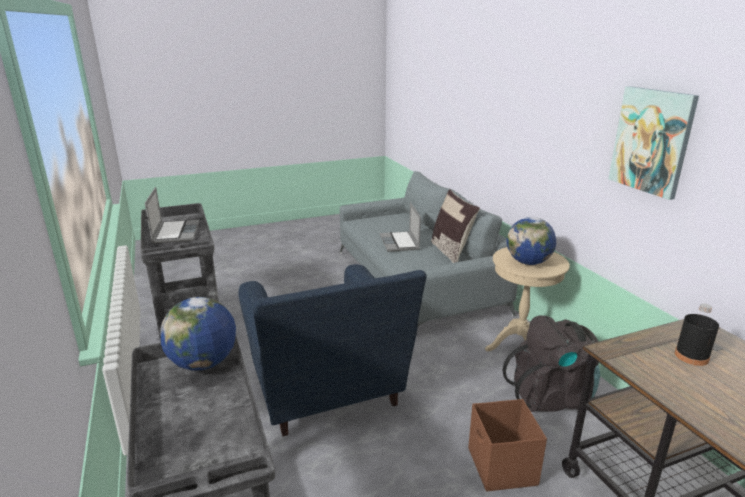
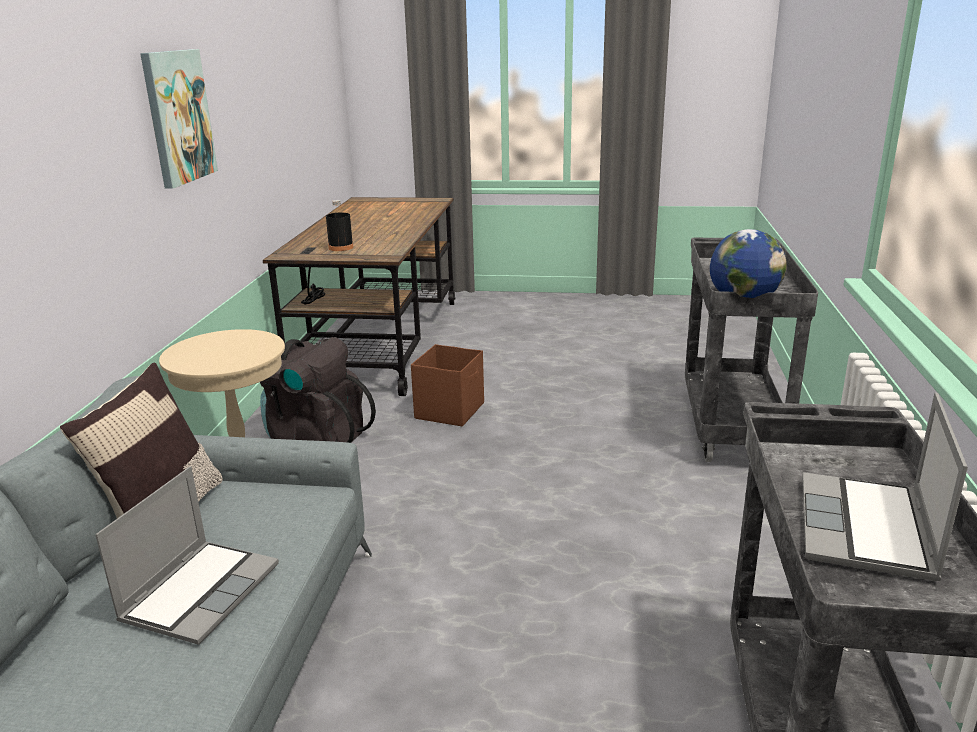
camera: 150 degrees left, 0 degrees up
blue armchair [238,264,427,436] -> none
globe [507,217,556,265] -> none

